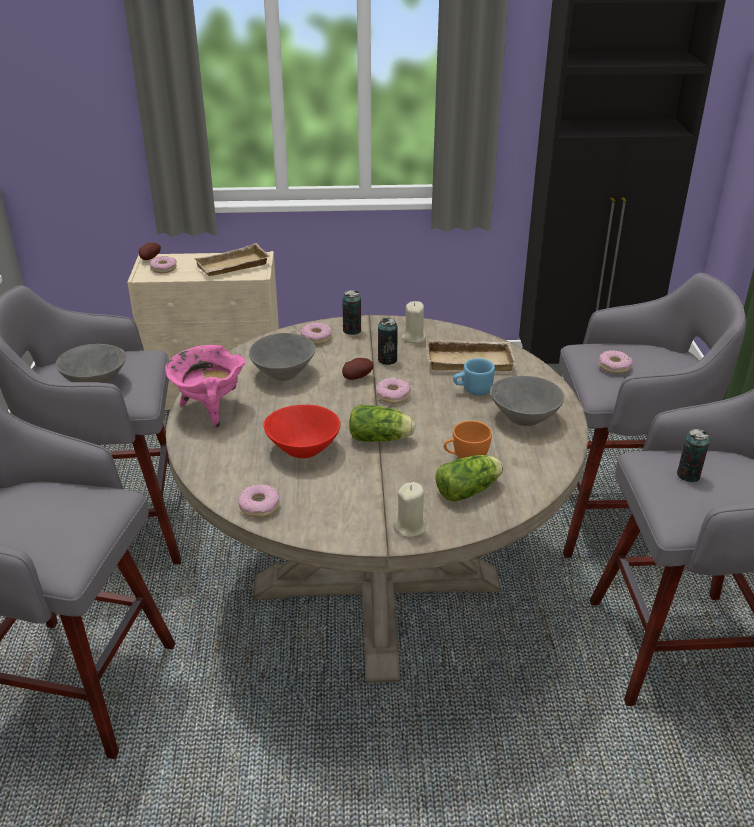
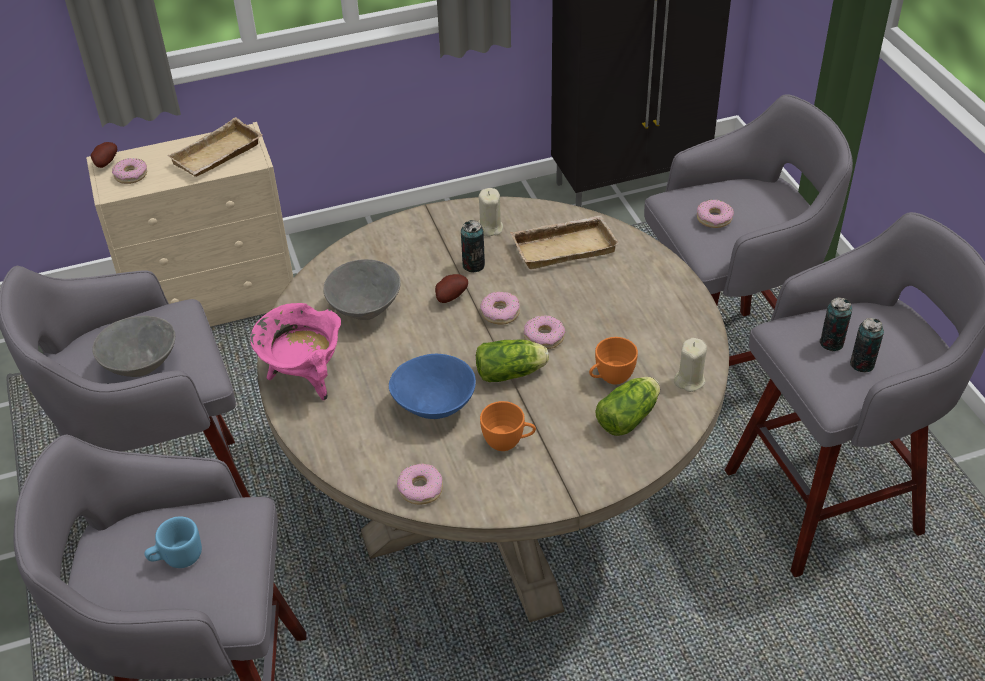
camera: 15 degrees left, 10 degrees up
red bowl [263,405,340,458] -> blue bowl [389,354,476,419]
donut [300,322,332,344] -> donut moved to [524,315,565,349]
can [342,290,361,335] -> can moved to [850,318,884,372]
beige candle [393,482,426,538] -> beige candle moved to [674,338,707,392]
blue mug [453,358,495,395] -> blue mug moved to [144,516,202,568]
grey bowl [490,376,564,426] -> none
none -> orange cup [480,401,536,451]

